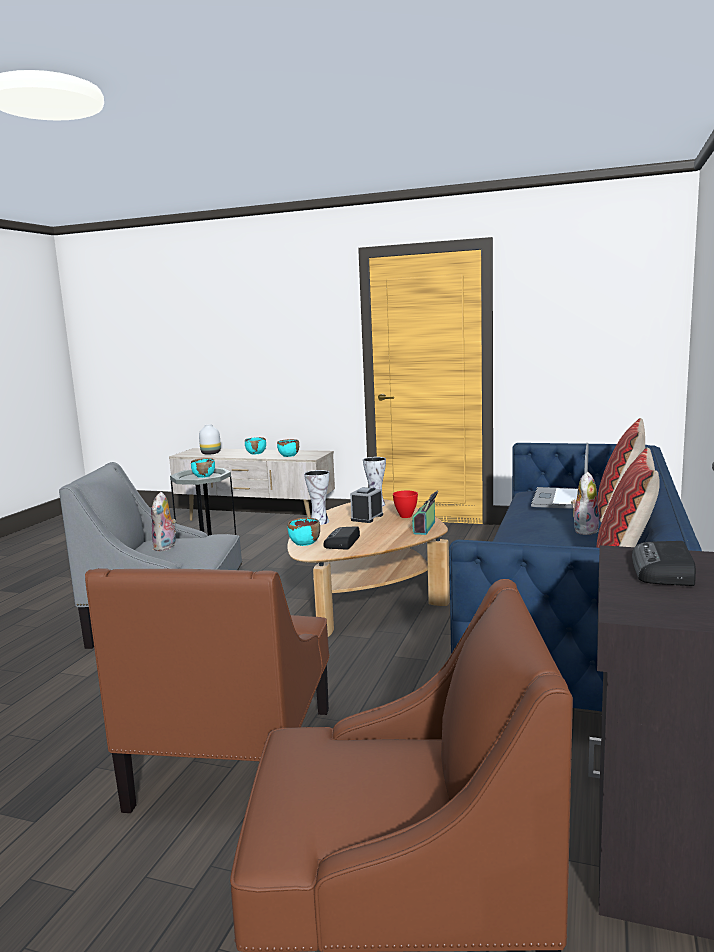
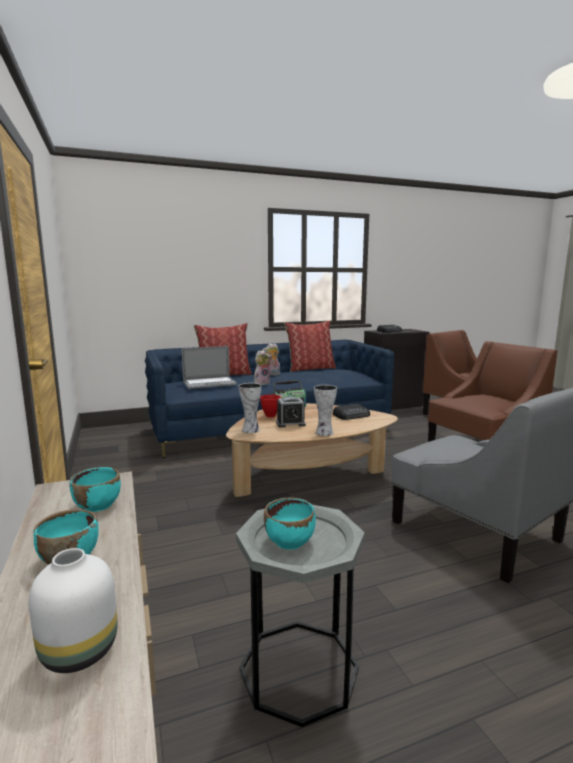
camera: 130 degrees left, 0 degrees up
plush toy [151,492,176,551] -> plush toy moved to [254,350,272,385]
turquoise bowl [288,518,320,546] -> none

